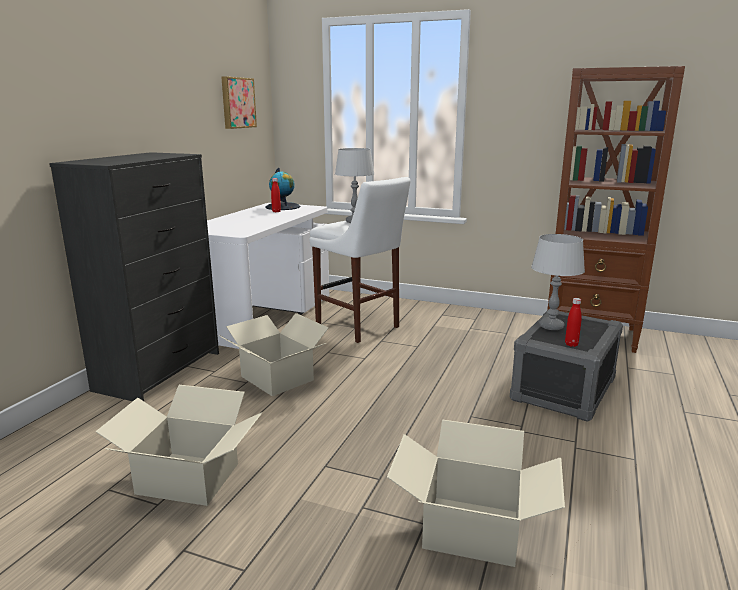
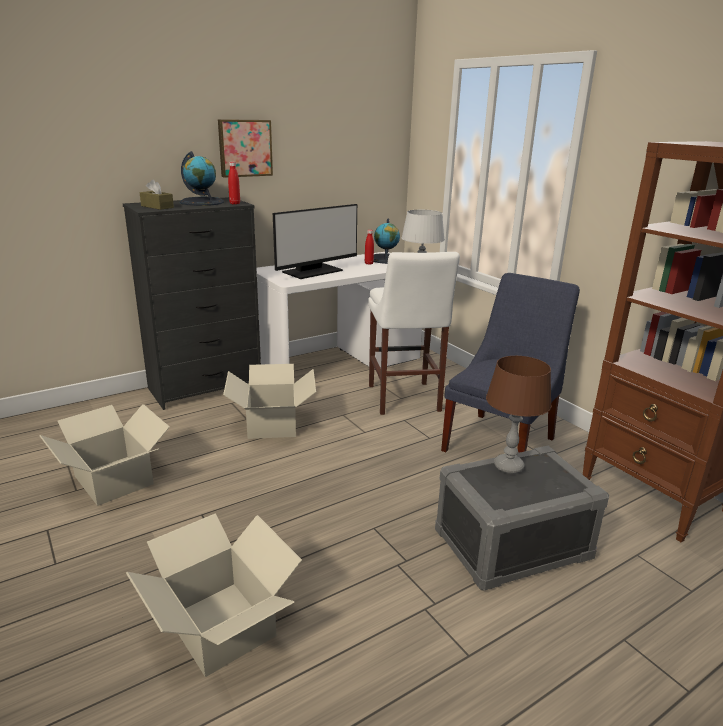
camera: 35 degrees right, 5 degrees up
picture [221,77,257,129] -> picture moved to [218,119,273,178]
grey table lamp [531,234,585,330] -> brown table lamp [486,356,552,474]
red bottle [565,298,582,347] -> red bottle moved to [228,162,240,204]
none -> brown tissue box [140,179,174,210]
none -> globe [180,151,224,206]
none -> monitor [273,204,357,279]
none -> blue chair [441,273,580,453]

